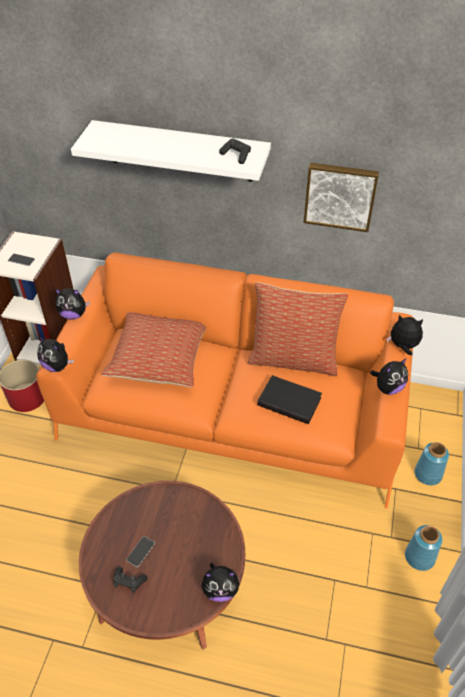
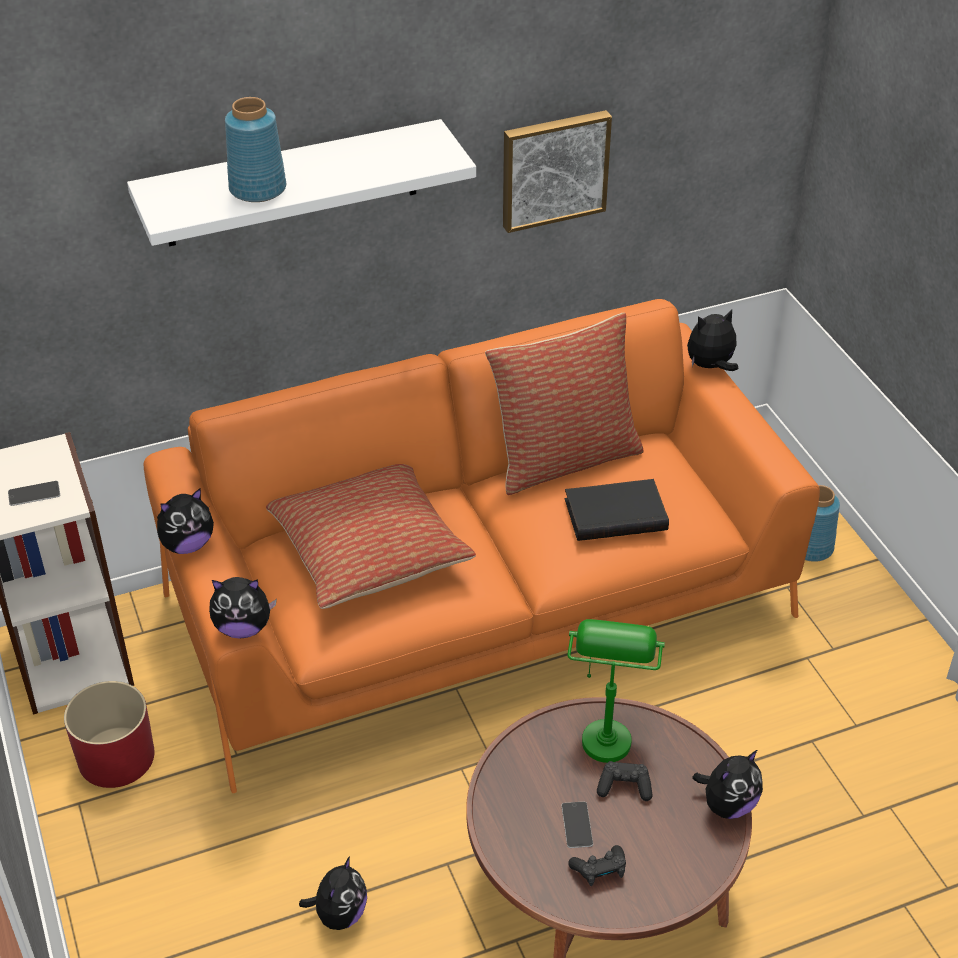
camera: 35 degrees left, 5 degrees down
black game controller [219,139,251,164] -> black game controller moved to [597,761,652,801]
plush toy [370,358,408,395] -> plush toy moved to [299,856,367,930]
blue vase [405,525,442,571] -> blue vase moved to [225,97,286,202]
none -> green table lamp [567,619,665,763]

